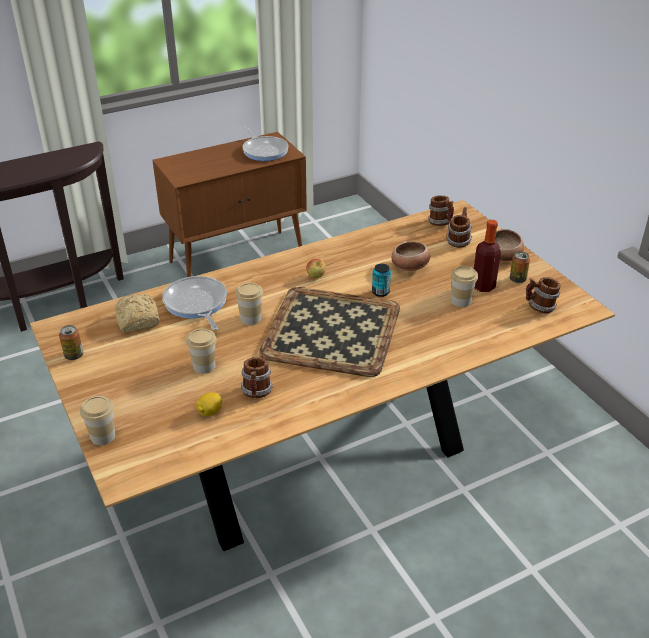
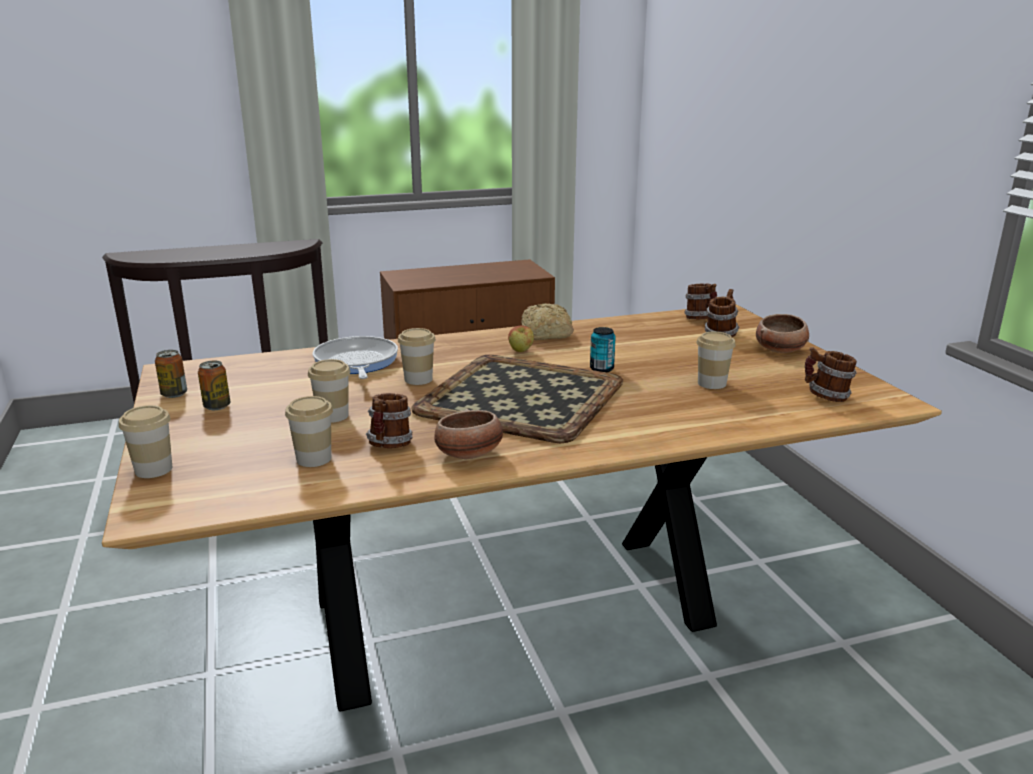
camera: 10 degrees right, 15 degrees down
bread [115,294,160,333] -> bread moved to [522,303,574,340]
lemon [196,392,222,416] -> cup [285,396,333,467]
frying pan [242,127,289,161] -> none
bowl [392,241,430,271] -> bowl moved to [434,409,503,459]
bottle [474,220,501,292] -> none
can [510,252,530,283] -> can moved to [198,361,230,410]

